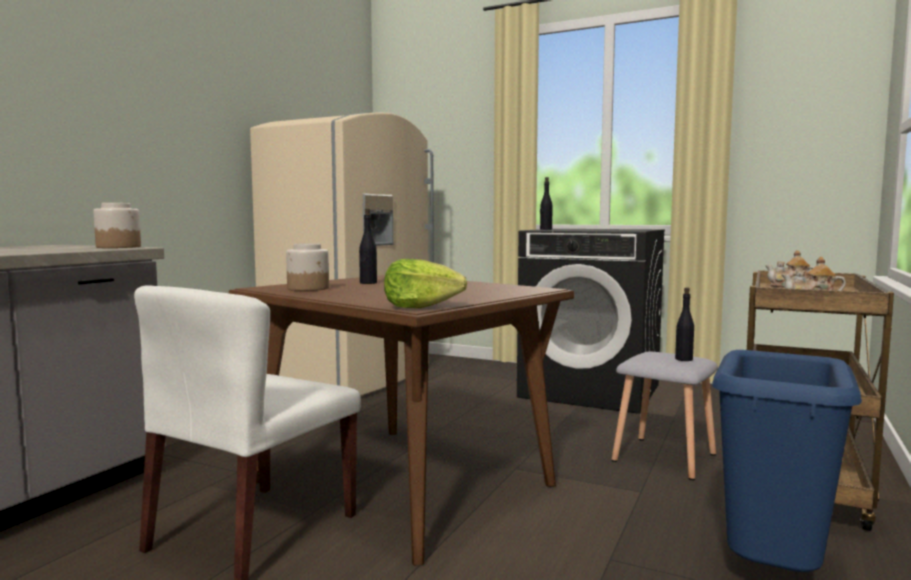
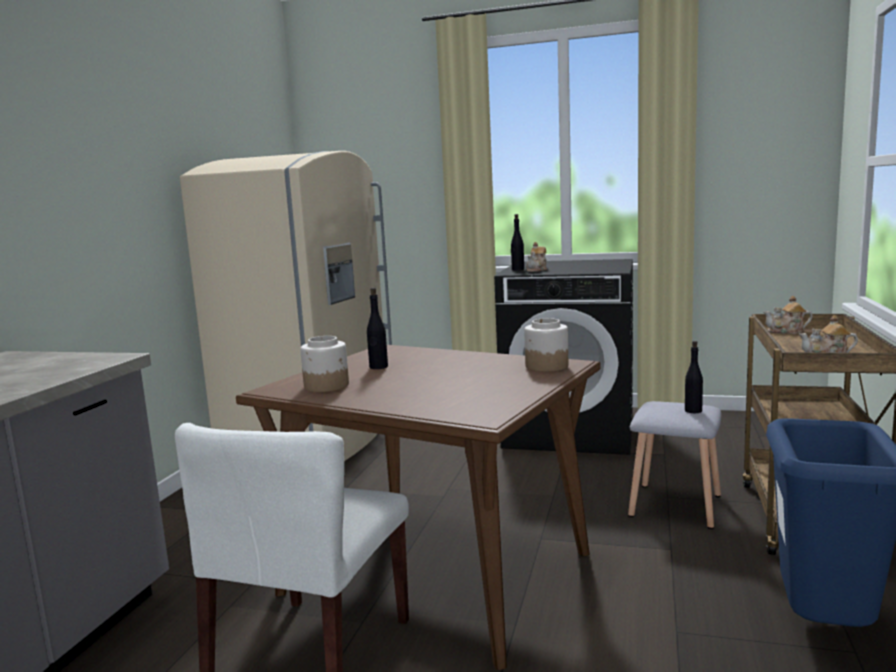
camera: 10 degrees left, 5 degrees up
jar [94,203,141,248] -> jar moved to [524,318,568,372]
lettuce [384,259,467,308] -> none
none -> teapot [526,242,547,272]

